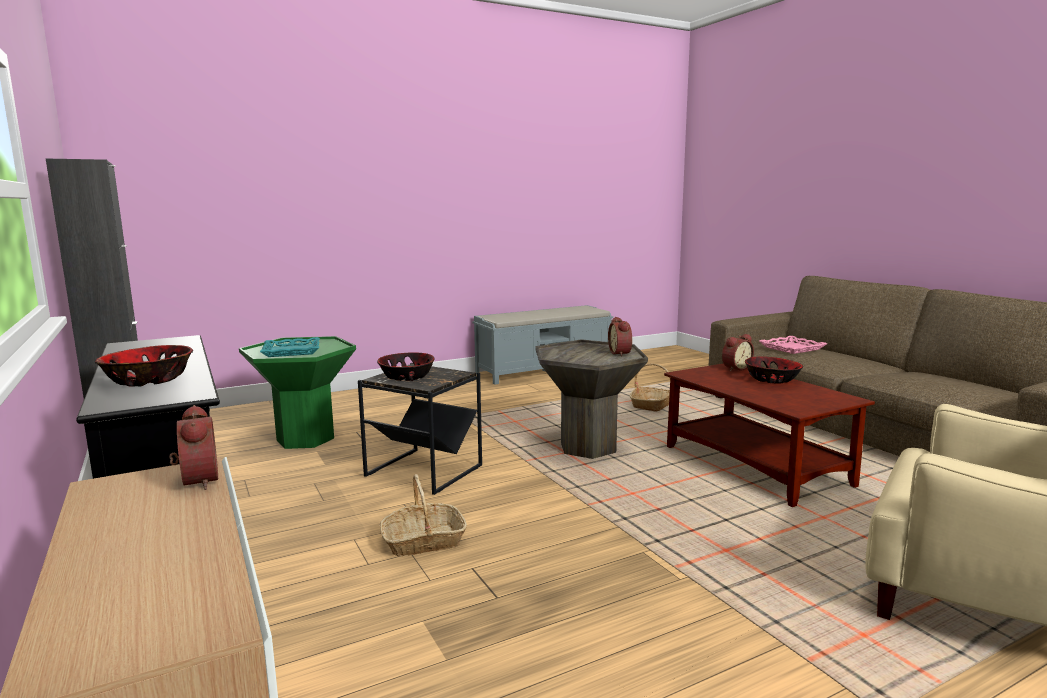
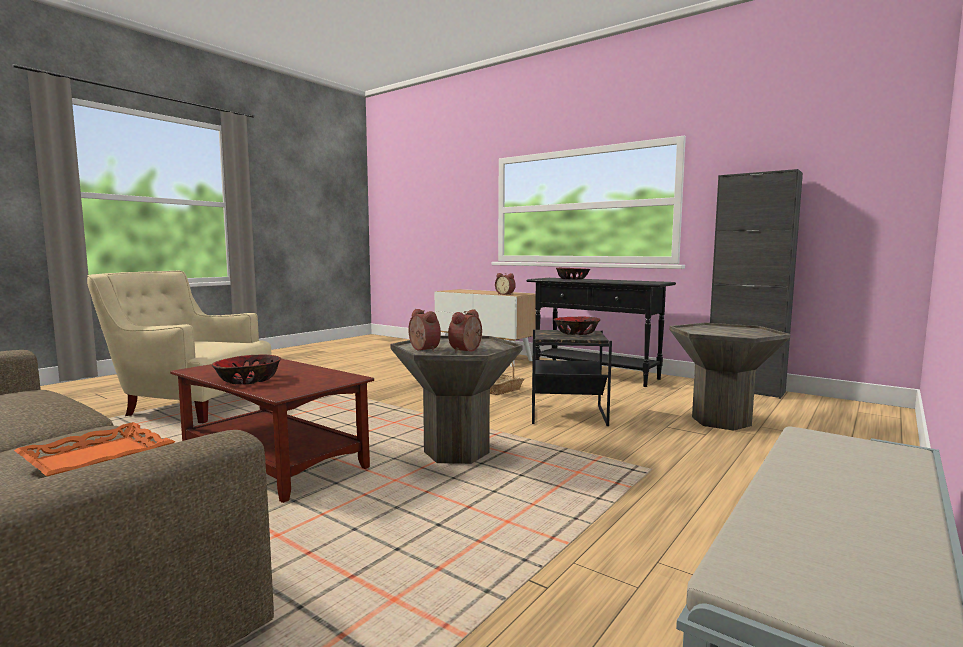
camera: 155 degrees right, 5 degrees down
green side table [239,336,356,449] -> grey side table [669,323,791,431]
turquoise tray [260,337,320,357] -> none
basket [630,364,670,412] -> none
alarm clock [722,334,754,371] -> alarm clock moved to [448,309,482,353]
pink tray [759,336,827,354] -> orange tray [14,422,175,477]

